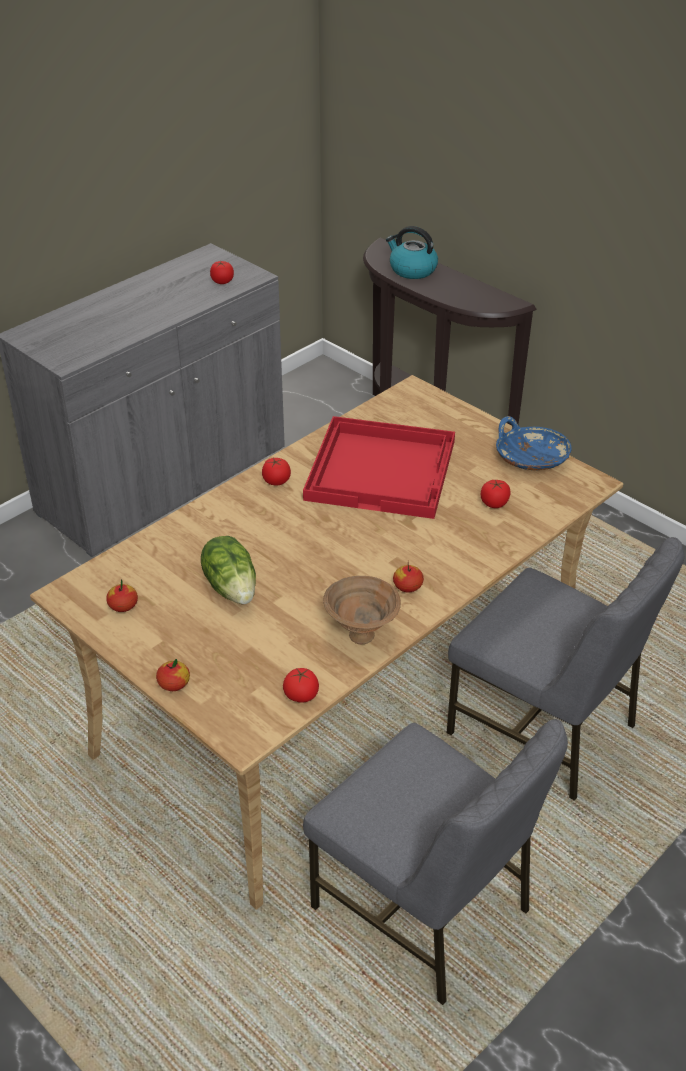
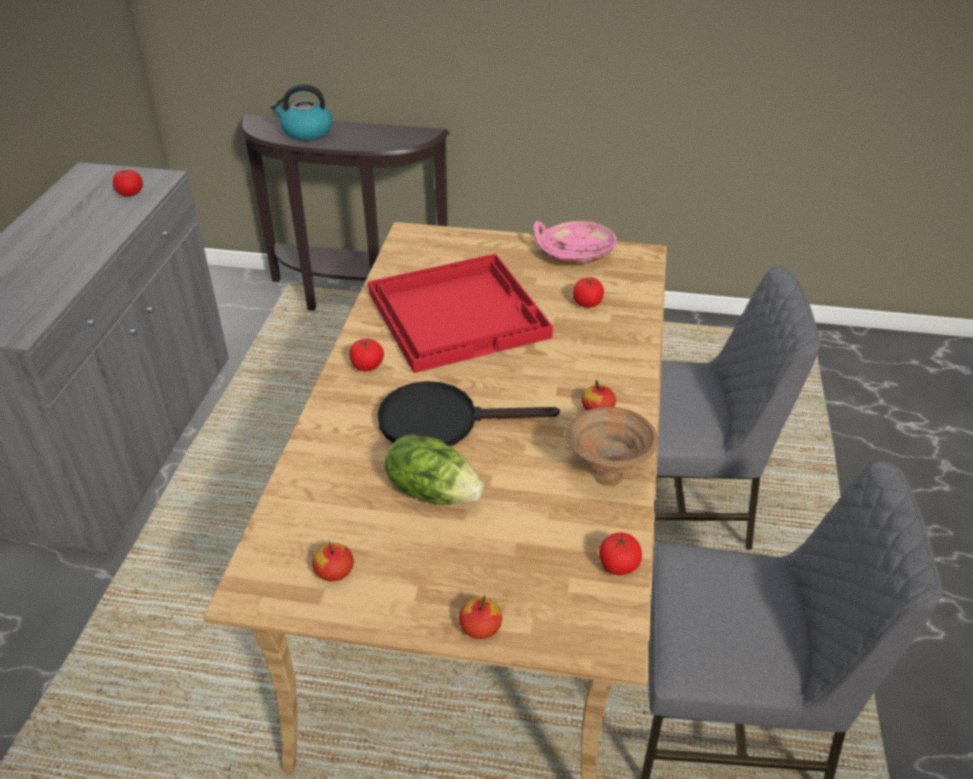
camera: 35 degrees left, 0 degrees up
blue bowl [496,416,572,470] -> pink bowl [533,221,617,264]
none -> black frying pan [377,381,560,446]

